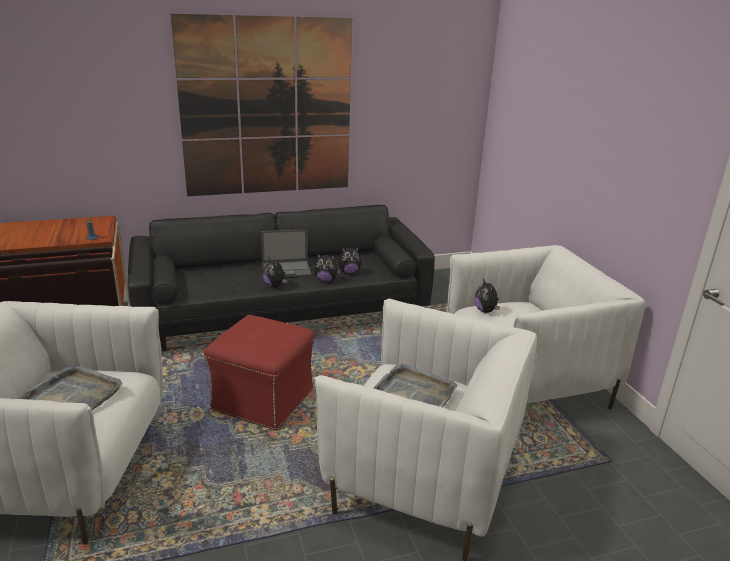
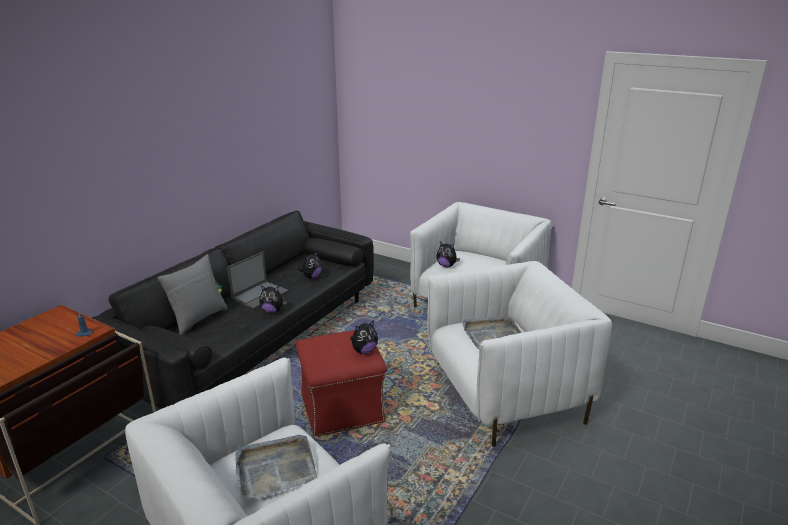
camera: 40 degrees left, 0 degrees up
picture [171,14,352,196] -> none
plush toy [314,253,340,282] -> plush toy moved to [350,320,378,354]
none -> grey pillow [157,254,228,335]

